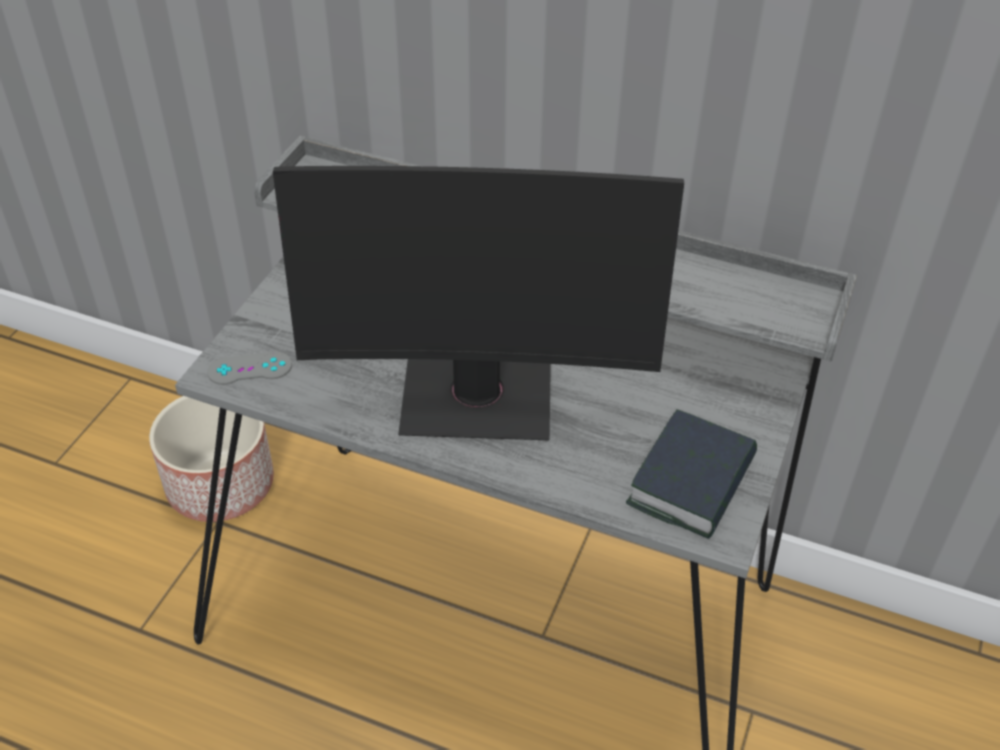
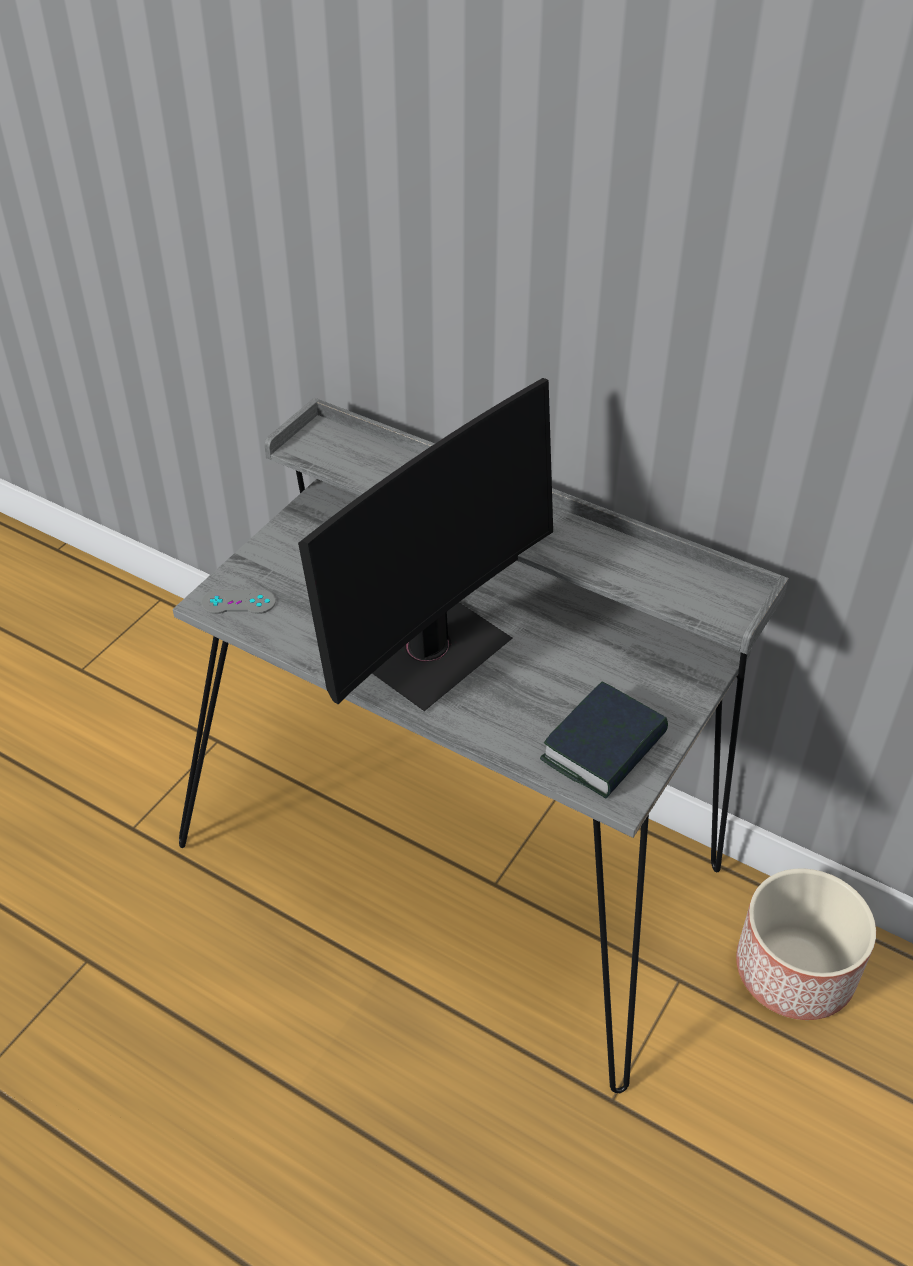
camera: 10 degrees right, 0 degrees up
planter [149,396,274,522] -> planter moved to [736,868,876,1020]
monitor [273,166,684,440] -> monitor turned 60 degrees counterclockwise [298,378,553,711]

